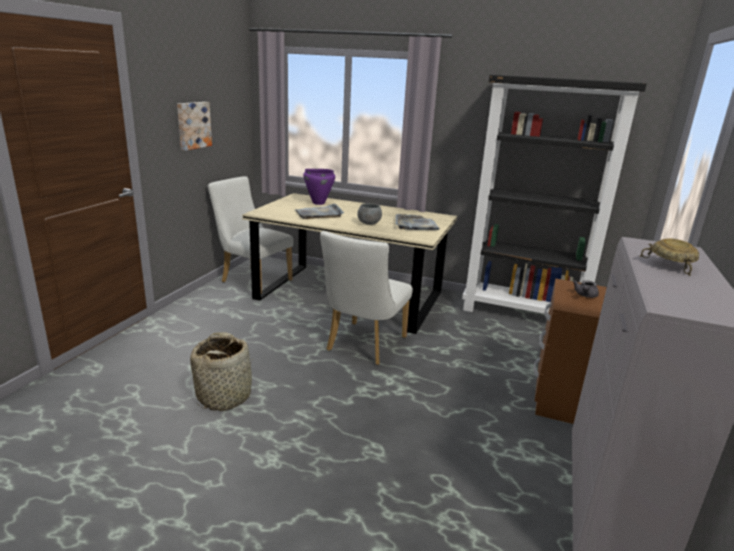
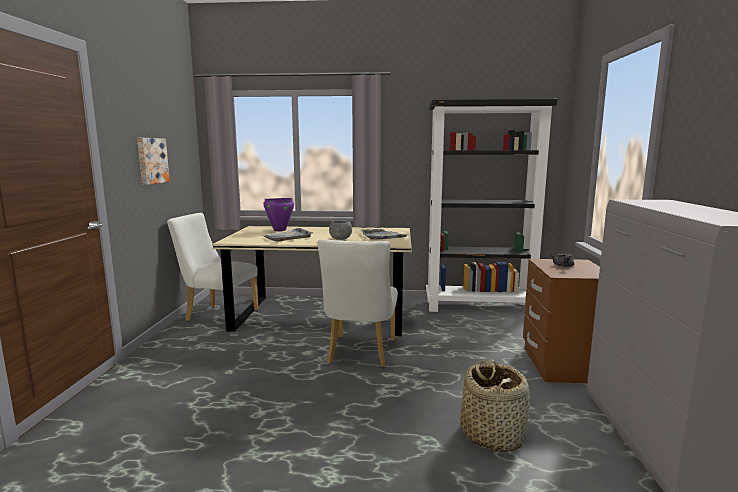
camera: 15 degrees left, 10 degrees down
basket [190,332,253,411] -> basket moved to [460,359,530,452]
beige bowl [639,238,699,276] -> none

